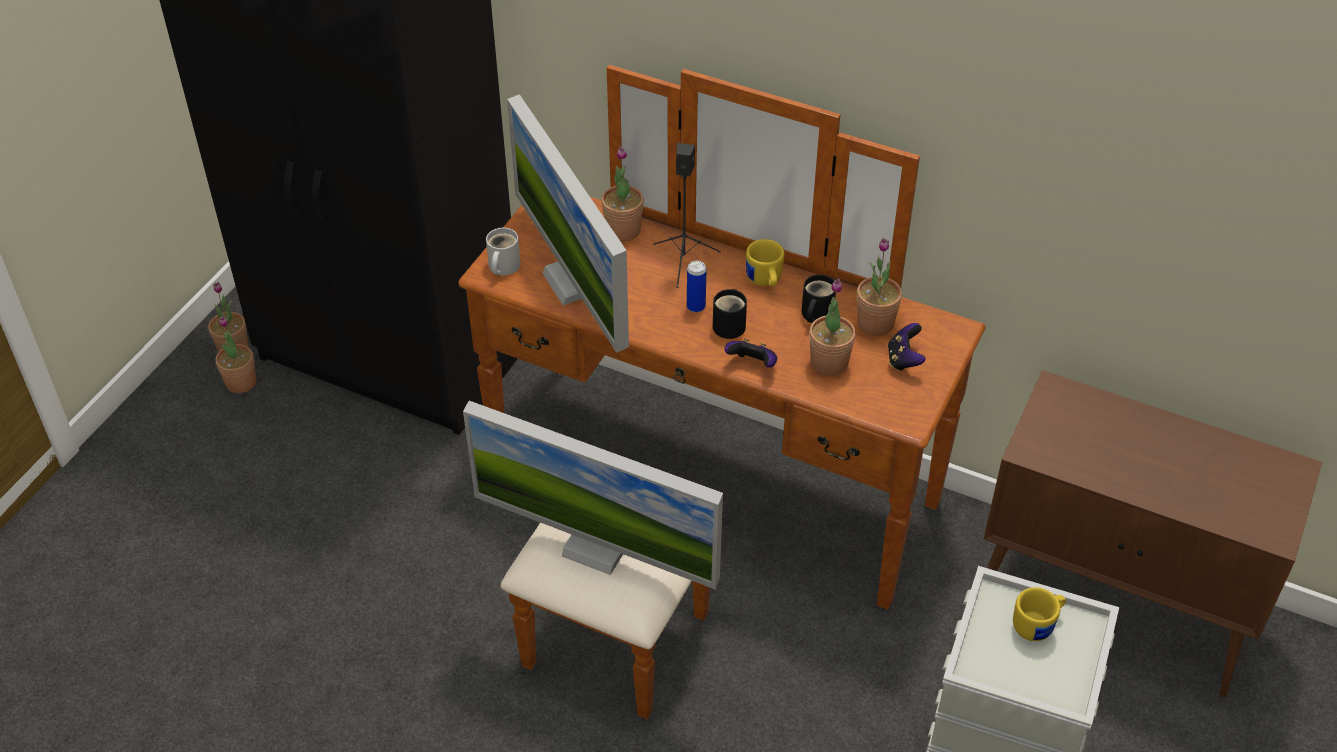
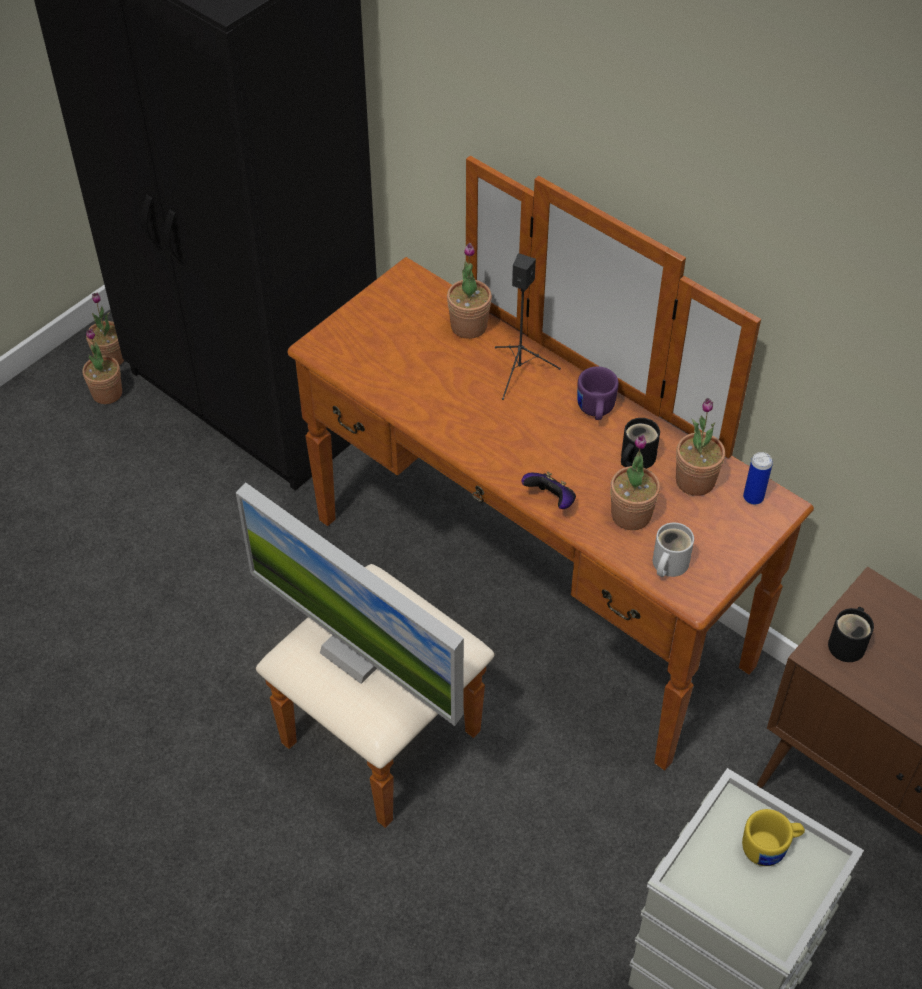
camera: 15 degrees right, 5 degrees up
white mug [486,228,521,275] -> white mug moved to [653,523,694,577]
monitor [507,94,629,353] -> none
can [687,260,707,313] -> can moved to [743,452,773,505]
black mug [713,289,747,339] -> black mug moved to [828,607,874,662]
yellow mug [746,239,784,287] -> purple mug [577,367,619,420]
game controller [887,323,926,371] -> none

